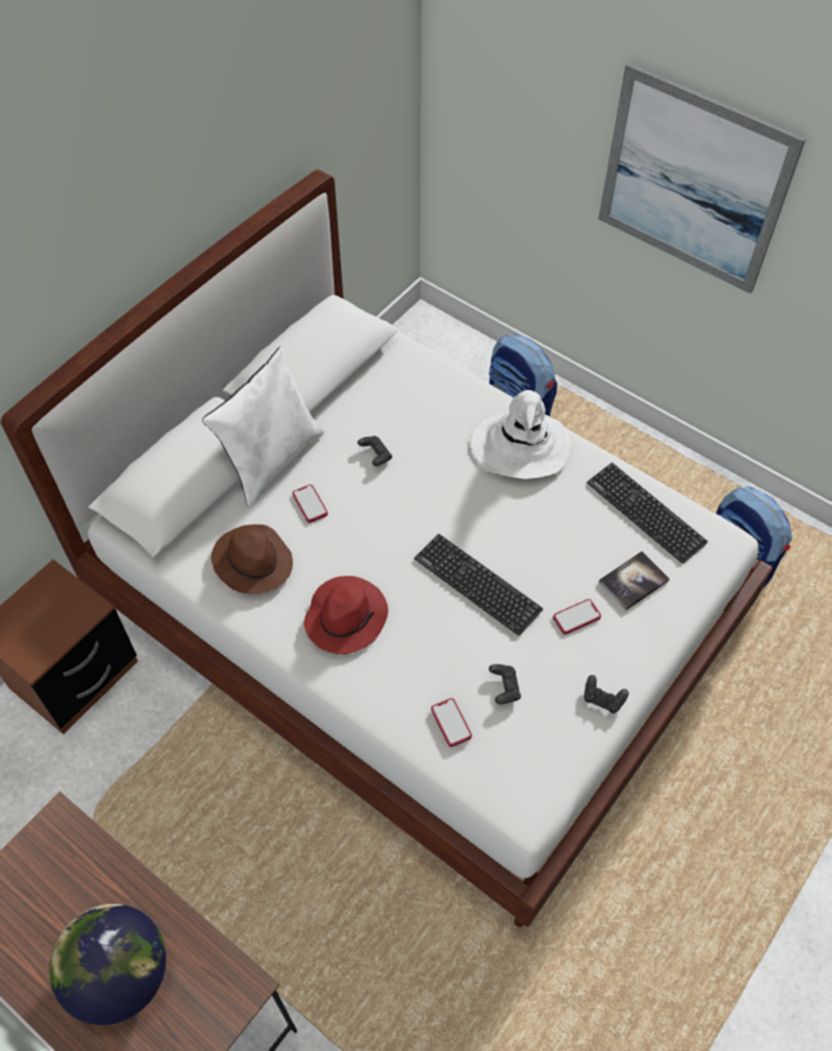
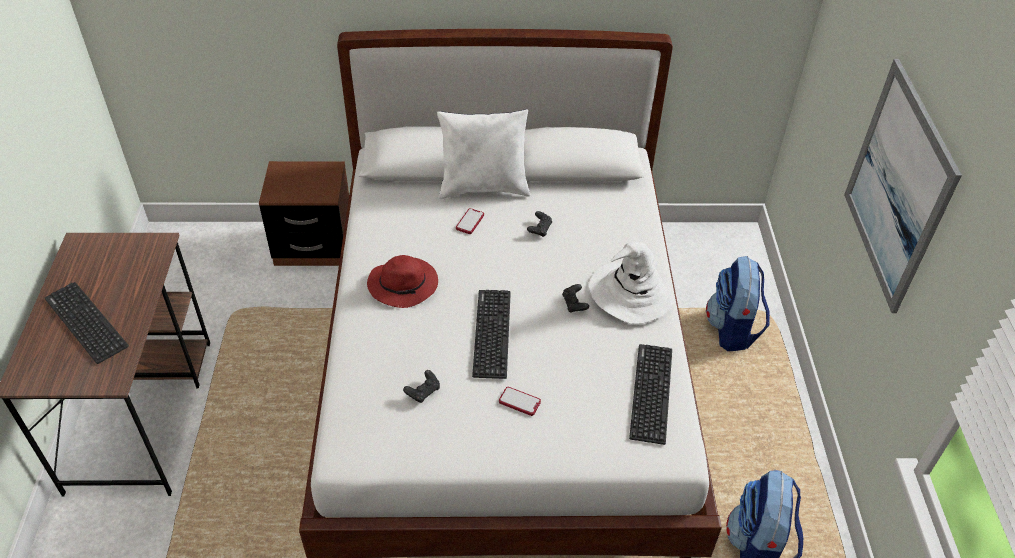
camera: 50 degrees right, 10 degrees down
globe [49,904,166,1025] -> keyboard [45,282,129,364]
brown hat [211,524,293,594] -> none
phone [431,698,472,747] -> none
black game controller [584,675,629,714] -> black game controller moved to [562,284,589,312]
book [599,551,670,610] -> none

